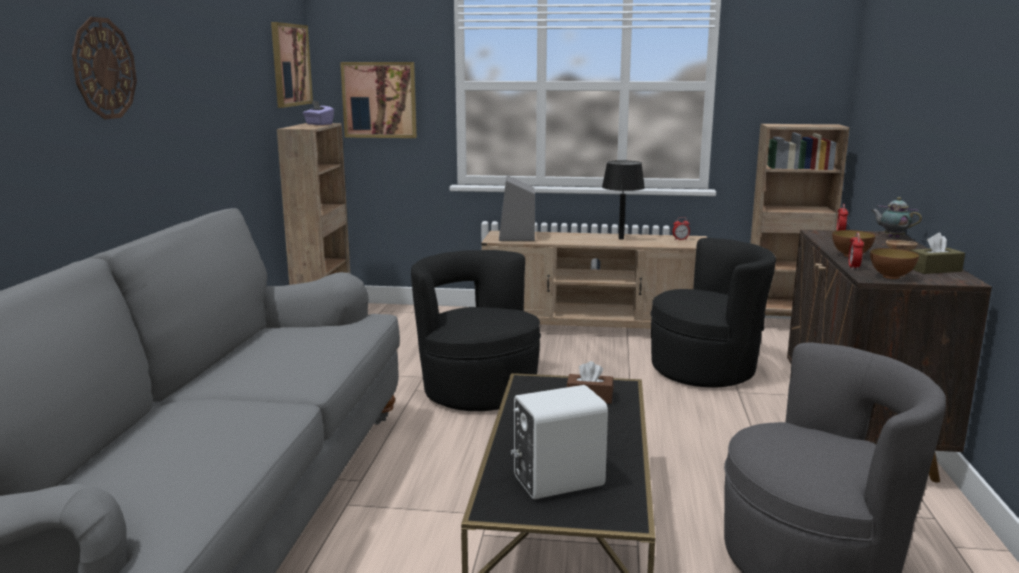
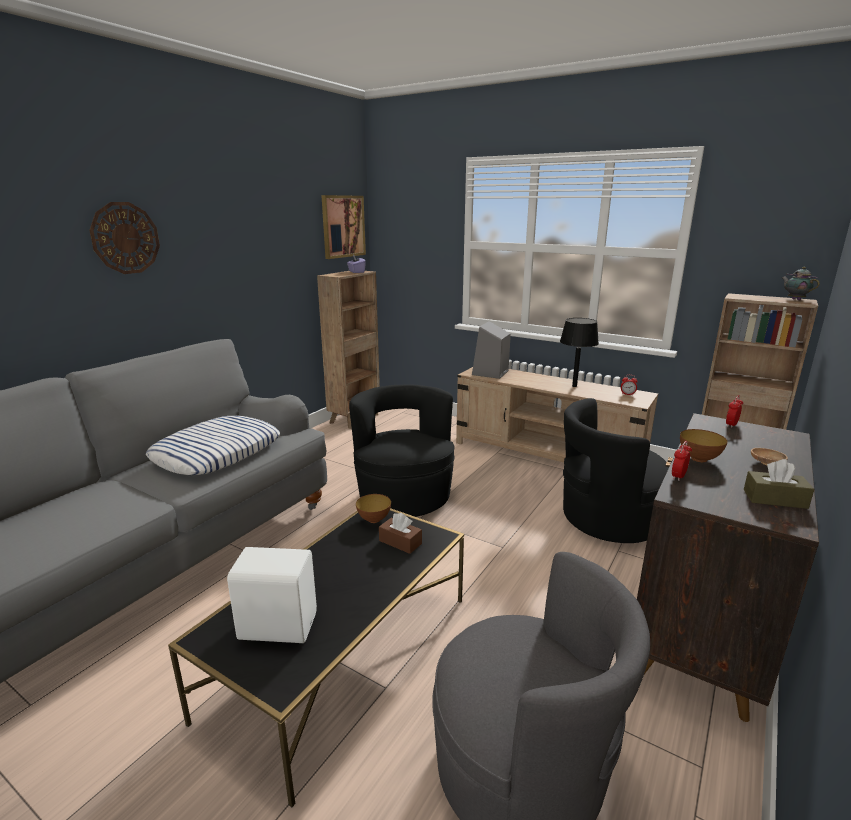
camera: 25 degrees right, 5 degrees up
picture [340,62,417,138] -> none
black armchair [650,238,776,387] -> black armchair turned 150 degrees clockwise [563,398,669,543]
bowl [870,248,919,279] -> bowl moved to [356,494,391,523]
teapot [871,197,922,238] -> teapot moved to [781,267,820,300]
none -> pillow [146,416,280,475]

